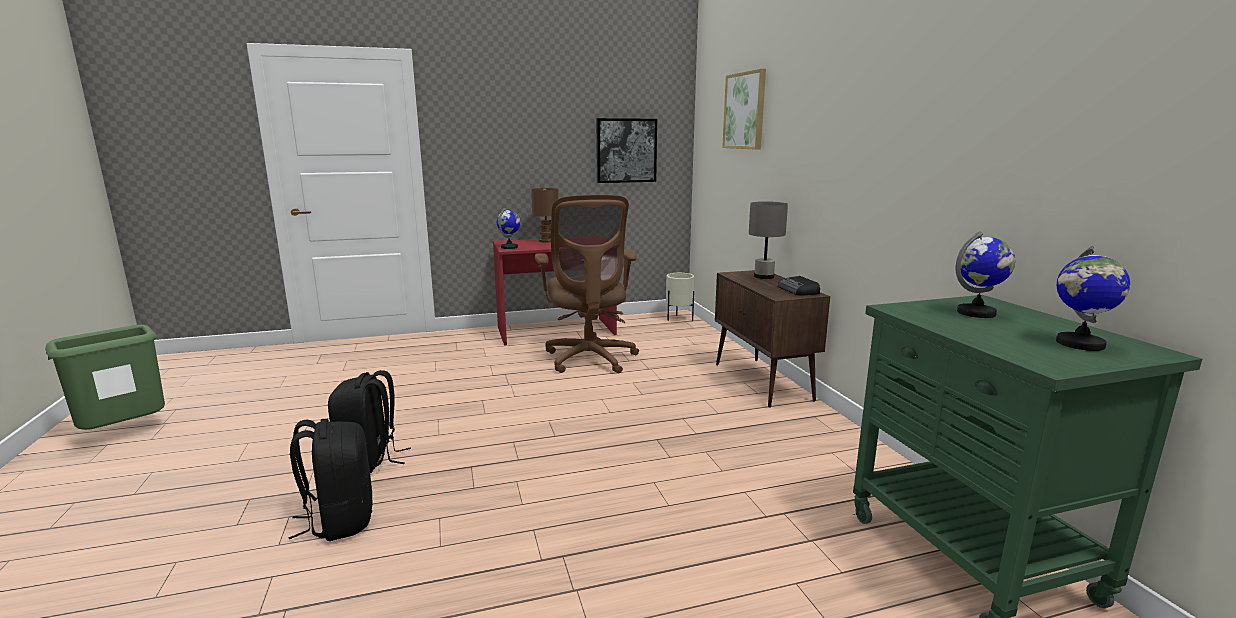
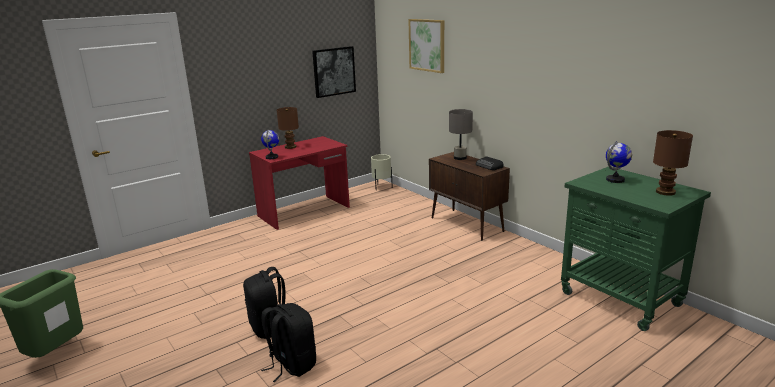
camera: 20 degrees left, 5 degrees up
brown office chair [535,195,639,373] -> none
globe [1056,246,1130,351] -> brown table lamp [653,130,693,196]

